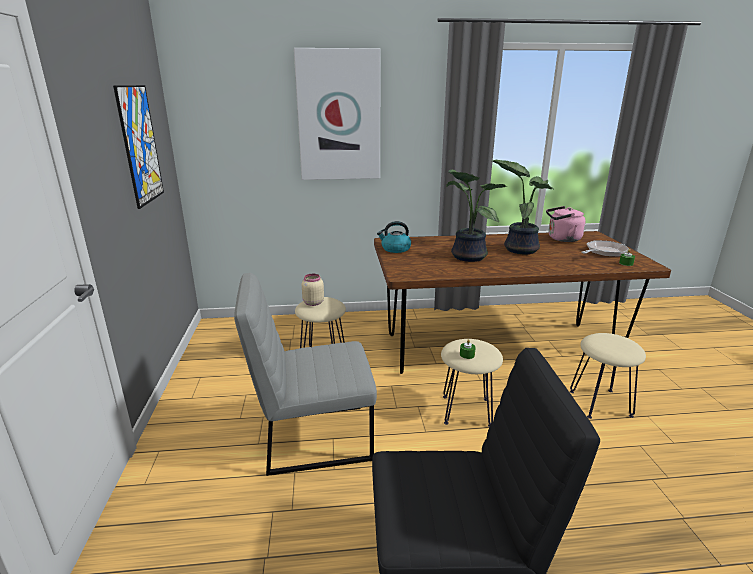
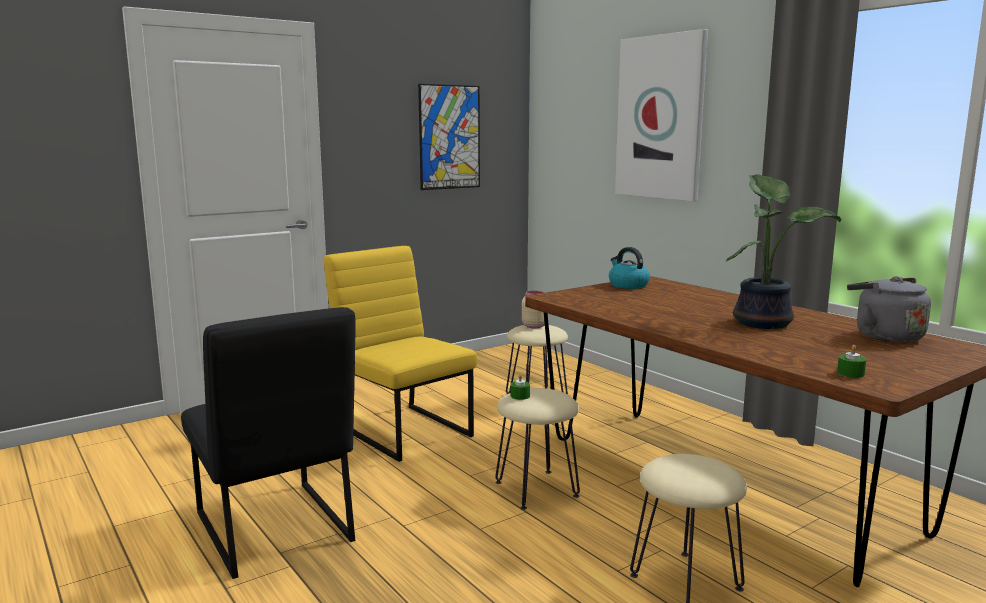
camera: 60 degrees right, 10 degrees down
grey chair [234,273,377,476] -> yellow chair [324,246,477,462]
potted plant [447,169,507,262] -> none
pink kettle [546,206,586,242] -> grey kettle [847,276,931,343]
frying pan [581,240,629,257] -> none

